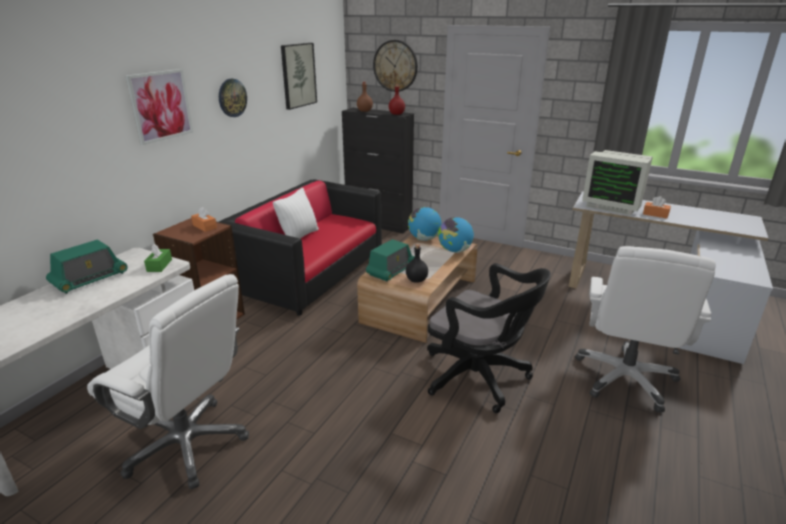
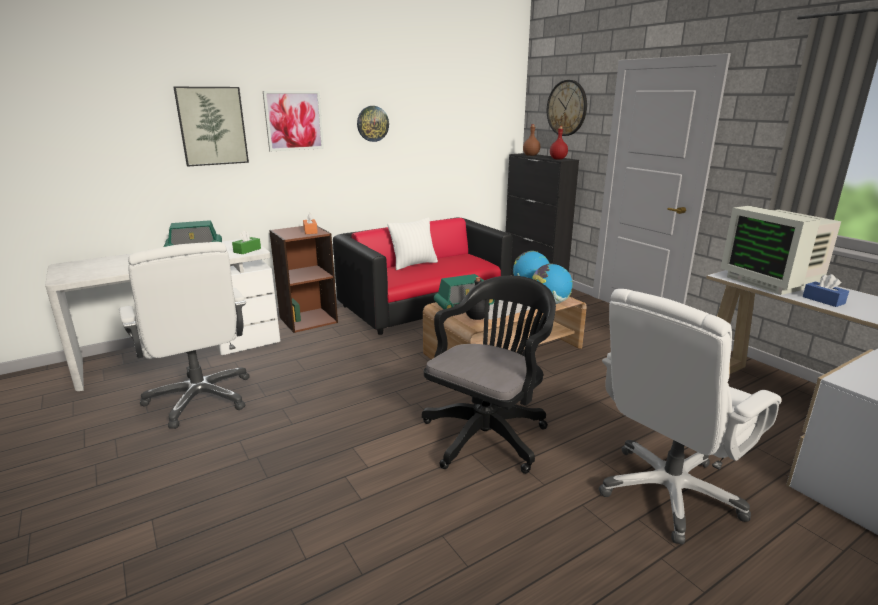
camera: 30 degrees right, 5 degrees down
picture [281,43,317,110] -> picture moved to [174,87,249,166]
black office chair [427,263,551,413] -> black office chair turned 120 degrees counterclockwise [422,276,556,474]
orange tissue box [643,196,671,219] -> blue tissue box [803,274,849,307]

